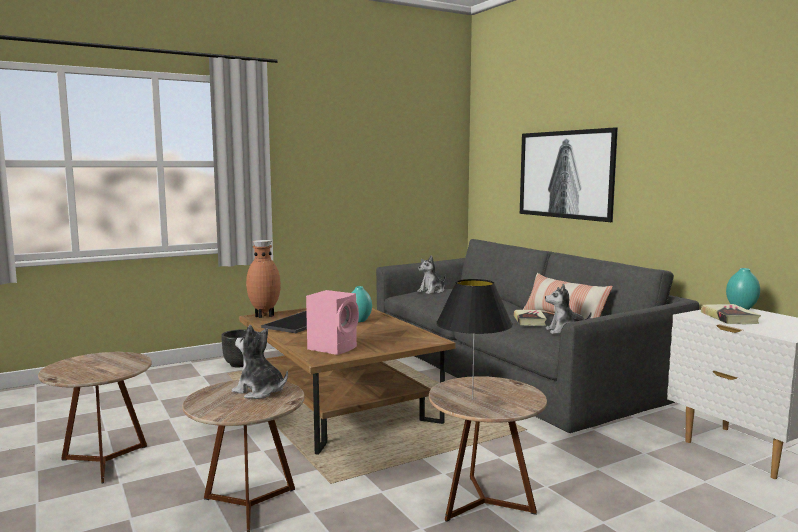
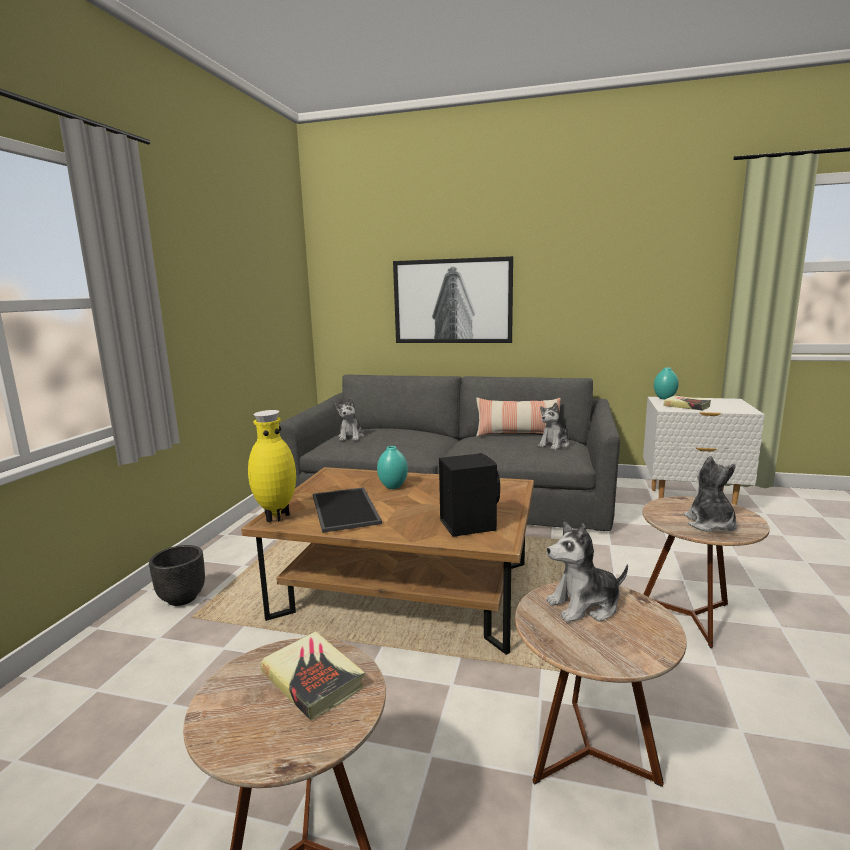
camera: 45 degrees left, 5 degrees up
brown vase [246,240,281,318] -> yellow vase [248,410,296,522]
pink speaker [306,290,359,355] -> black speaker [439,453,500,537]
black table lamp [436,279,513,400] -> plush toy [684,456,737,532]
book [514,310,547,326] -> book moved to [261,631,365,721]

